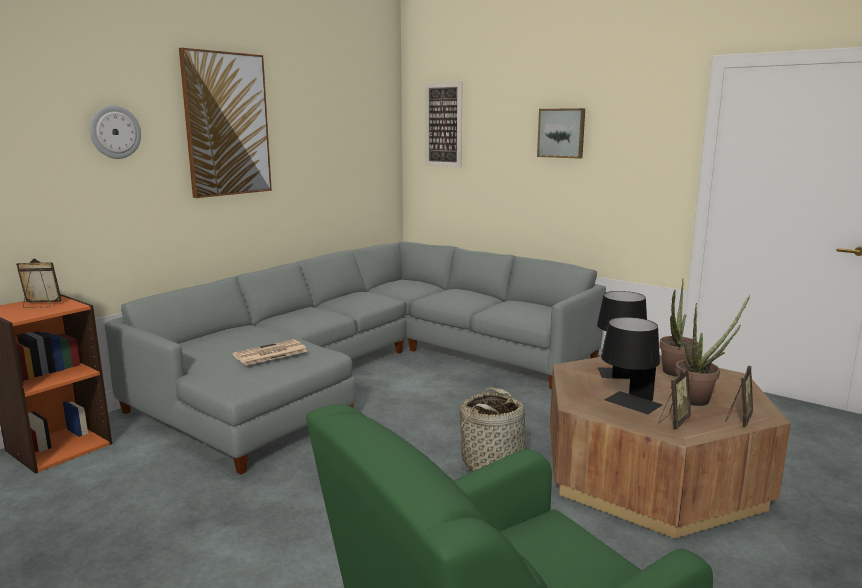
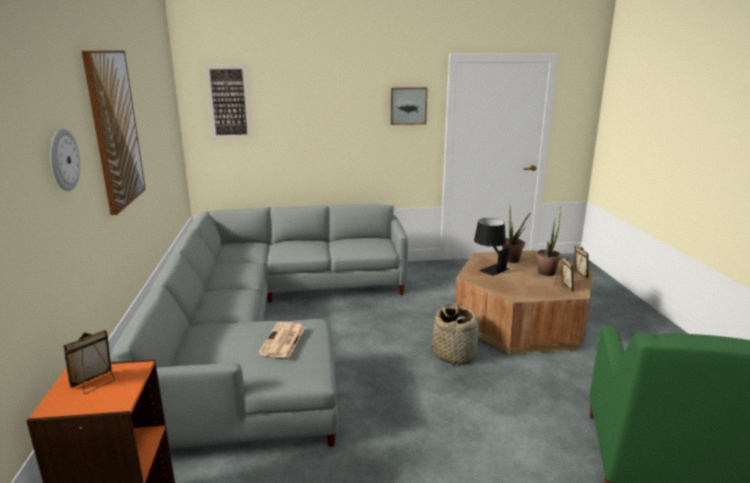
camera: 45 degrees left, 5 degrees up
picture [537,108,585,159] -> picture moved to [391,87,427,125]
black table lamp [601,317,662,414] -> none

